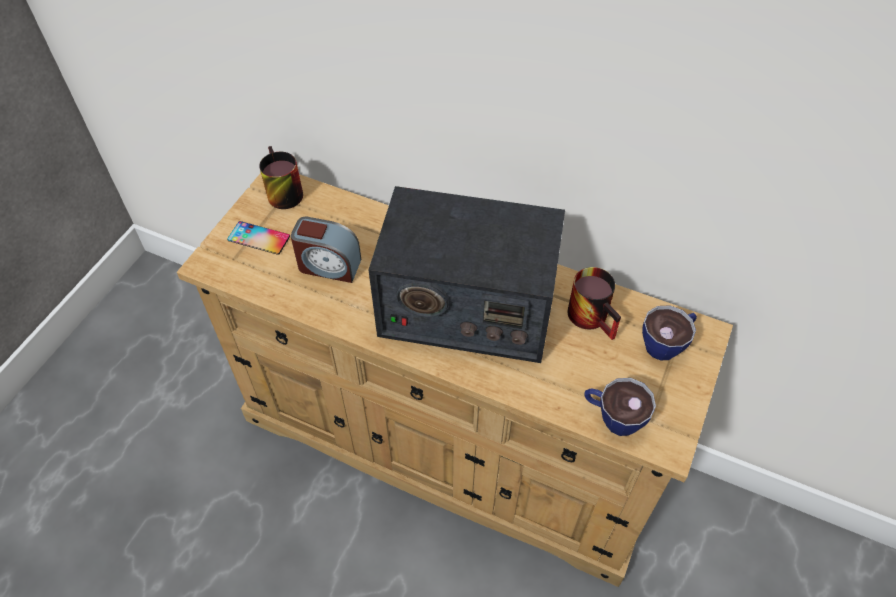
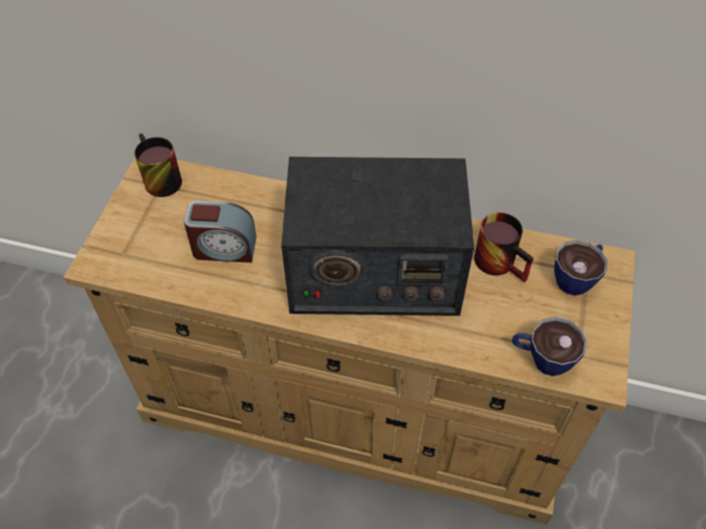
camera: 10 degrees left, 0 degrees up
phone [227,221,290,255] -> none

